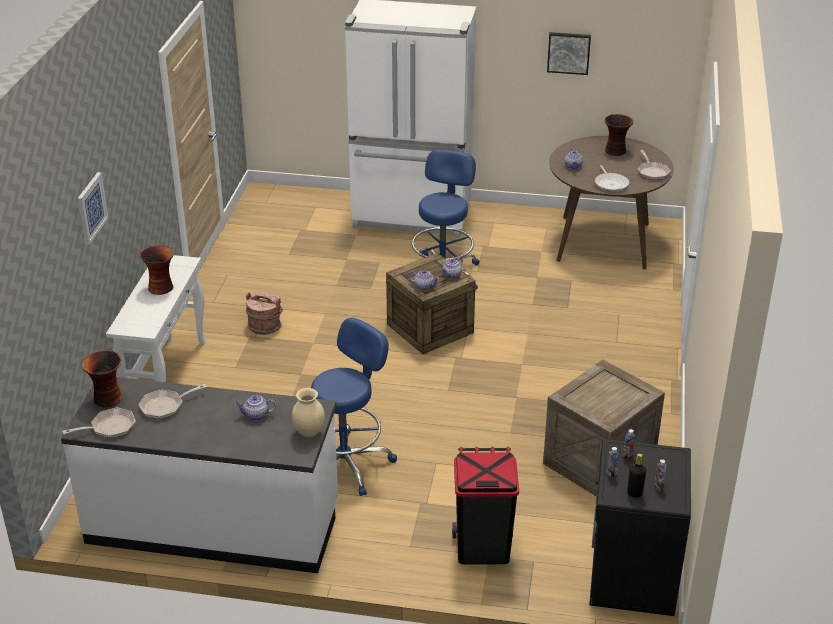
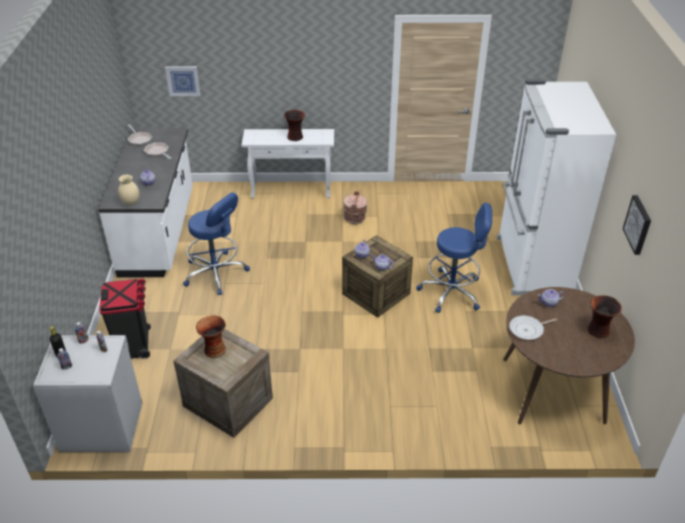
camera: 80 degrees right, 5 degrees up
picture [78,172,109,245] -> picture moved to [165,66,201,96]
vase [82,350,123,407] -> vase moved to [196,315,226,358]
black washing machine [589,439,691,616] -> white washing machine [33,335,142,452]
frying pan [638,150,670,180] -> none

